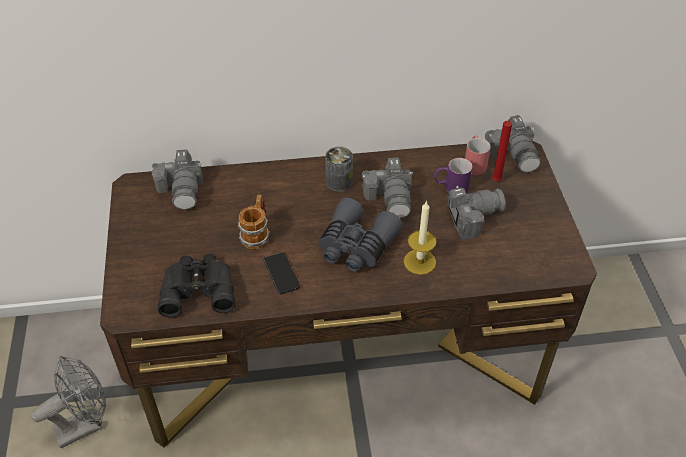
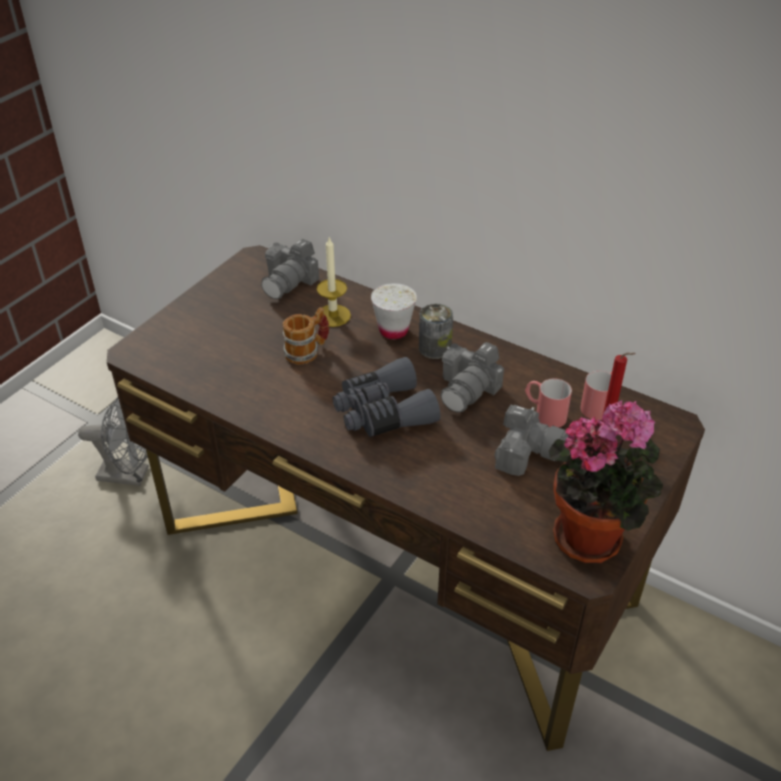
camera: 40 degrees right, 5 degrees down
black binoculars [158,254,235,318] -> none
phone [263,252,300,295] -> none
candle [404,201,437,275] -> candle moved to [317,237,351,327]
purple mug [434,158,472,193] -> red mug [525,379,572,428]
camera [485,116,541,173] -> none
none -> white cup [371,283,417,339]
none -> potted plant [549,400,663,563]

